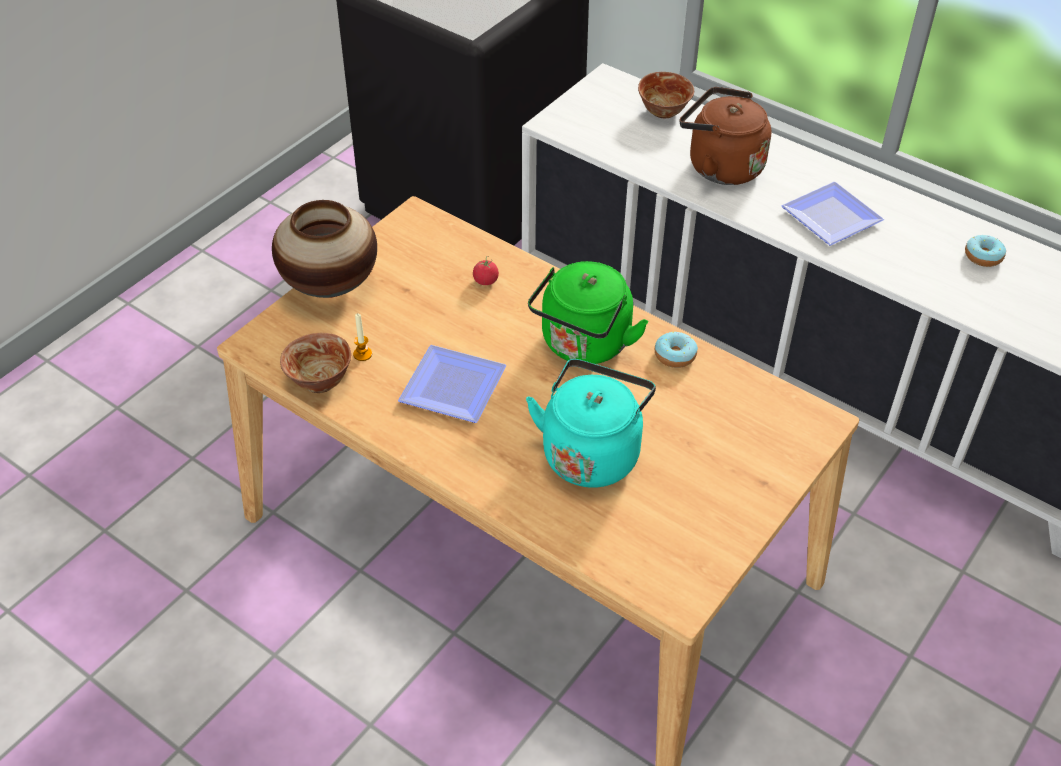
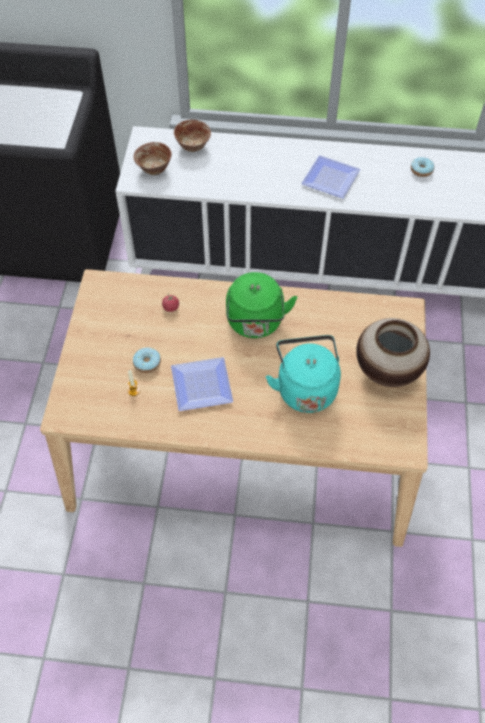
camera: 30 degrees left, 10 degrees up
vase [272,200,377,298] -> vase moved to [356,318,430,387]
bowl [280,333,351,393] -> bowl moved to [133,142,172,175]
donut [655,332,698,368] -> donut moved to [133,348,161,373]
brown kettle [680,87,771,185] -> none

